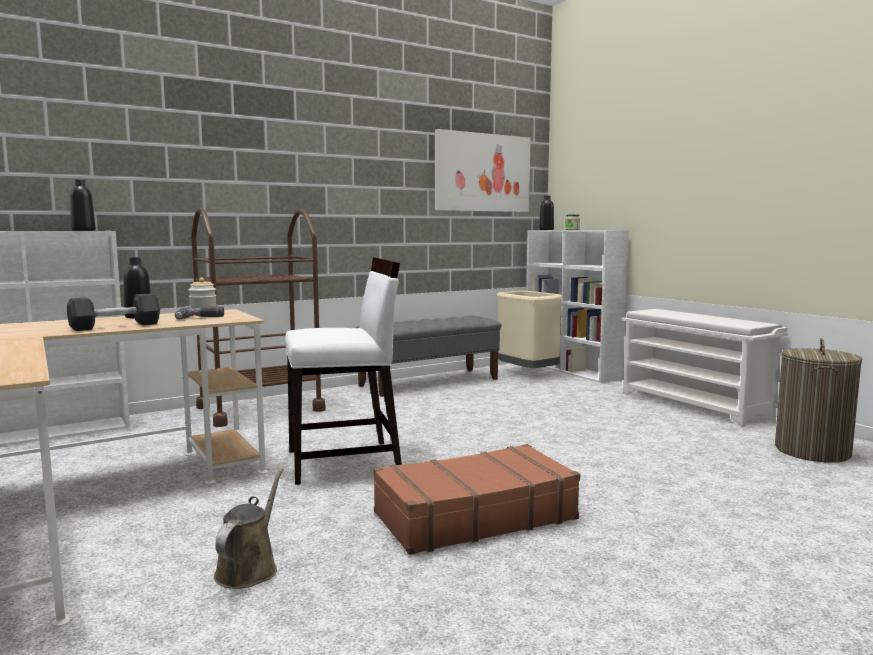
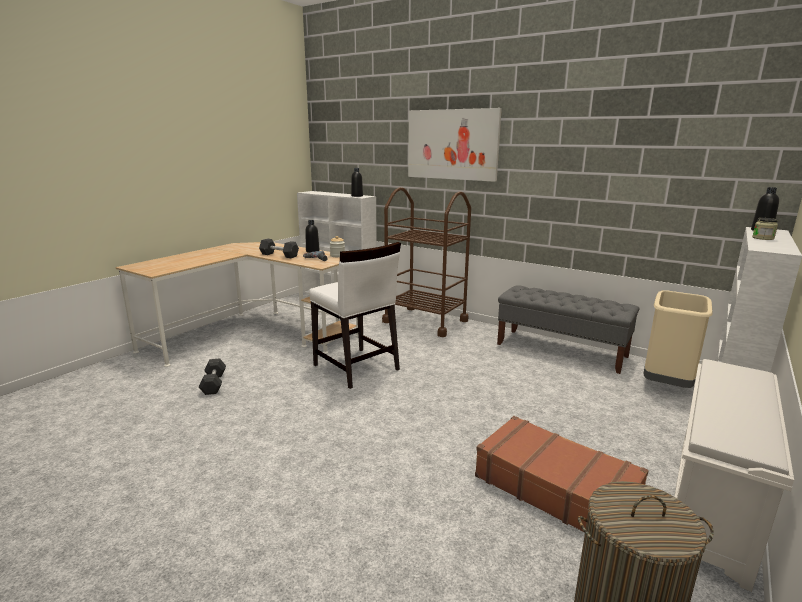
camera: 65 degrees right, 10 degrees up
brown watering can [214,468,284,589] -> grey dumbbell [199,358,226,395]
brown suitcase [373,444,581,555] -> brown suitcase moved to [475,416,649,532]
picture [435,129,531,212] -> picture moved to [408,108,502,182]

